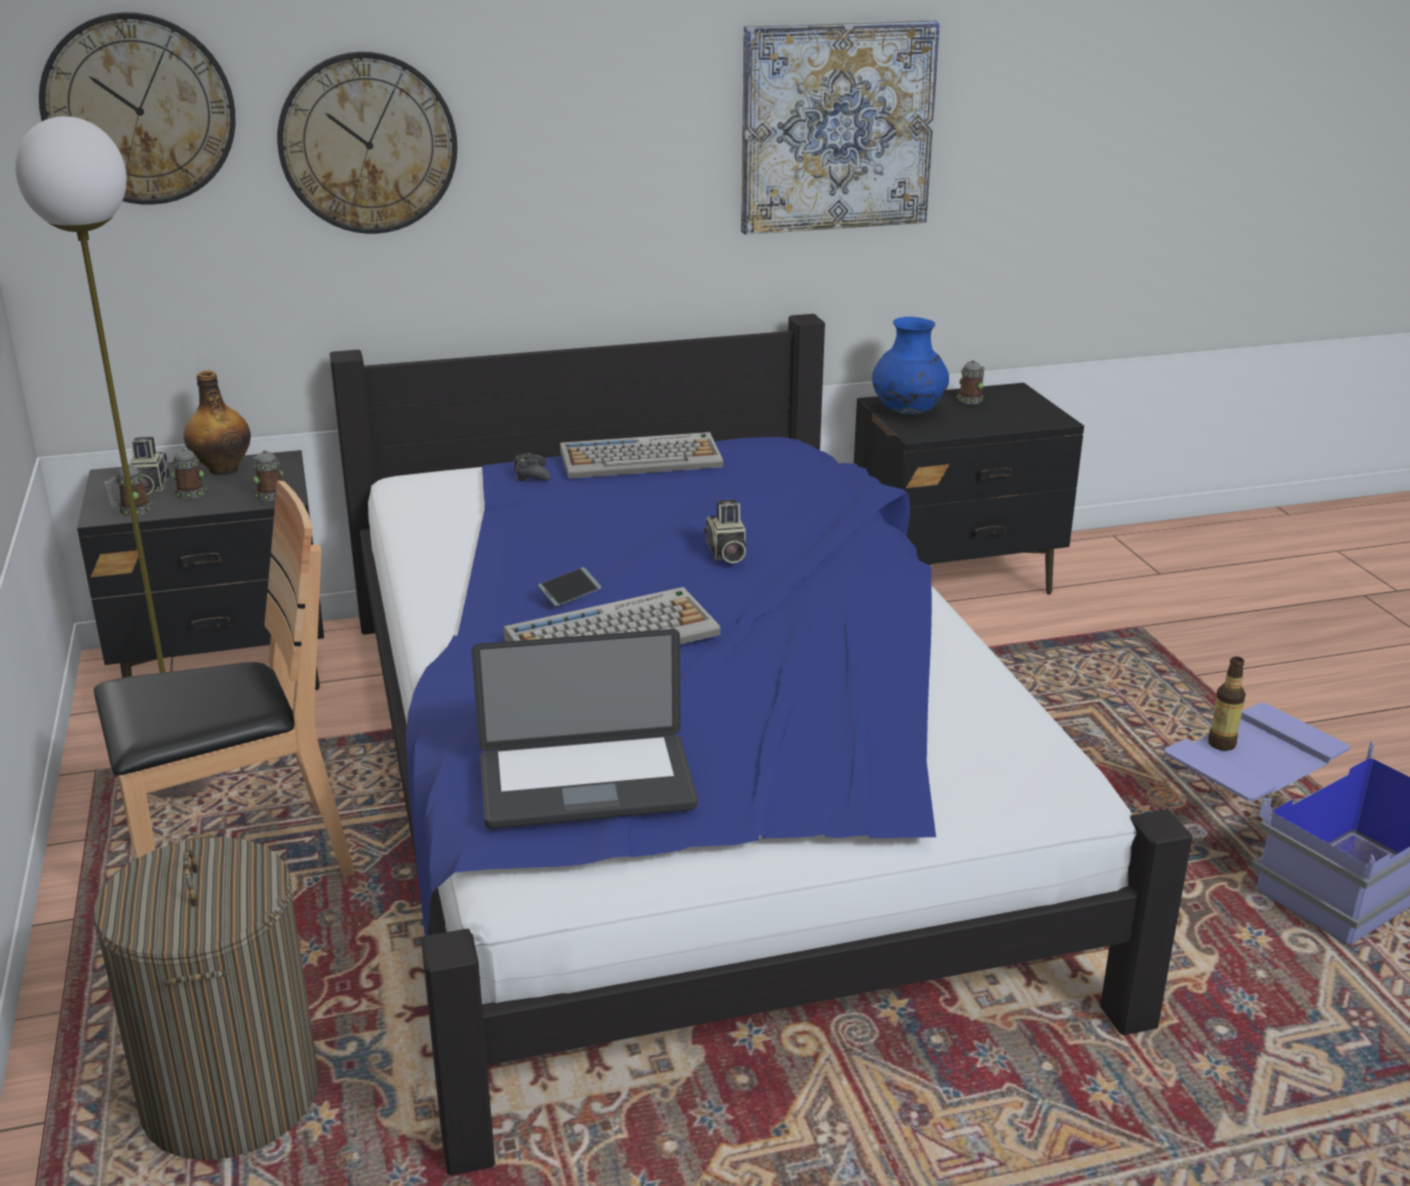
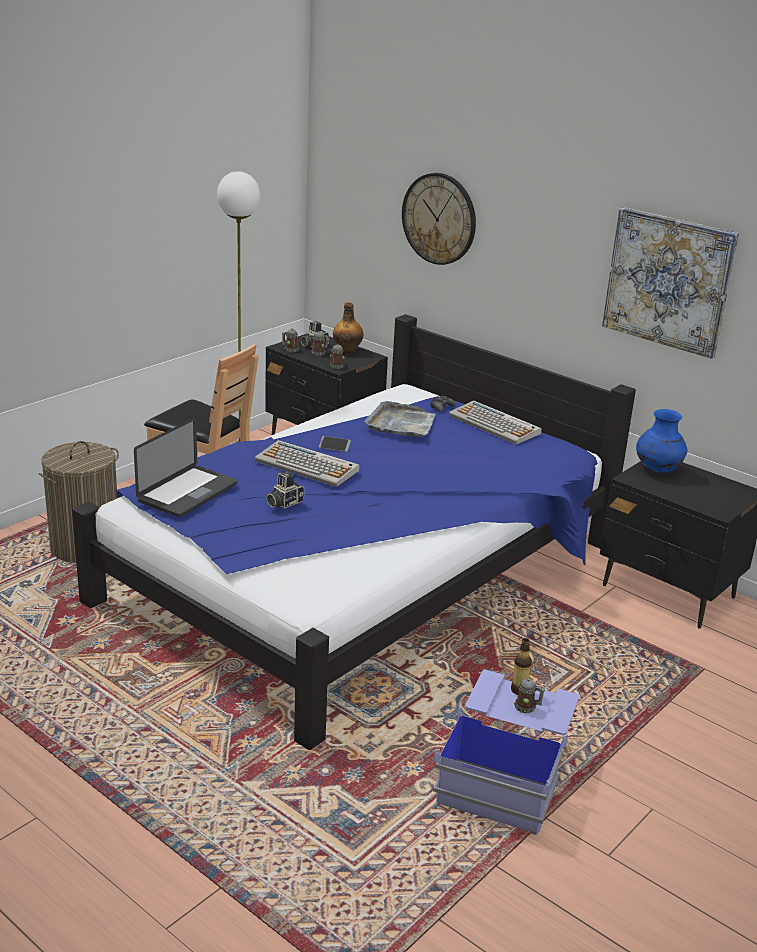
camera: 55 degrees right, 0 degrees up
wall clock [39,12,235,205] -> none
laptop [471,629,698,829] -> laptop turned 105 degrees counterclockwise [134,418,237,517]
camera [704,499,746,563] -> camera moved to [266,472,304,509]
mug [957,360,985,404] -> mug moved to [514,678,545,713]
none -> grey tray [364,401,435,437]

